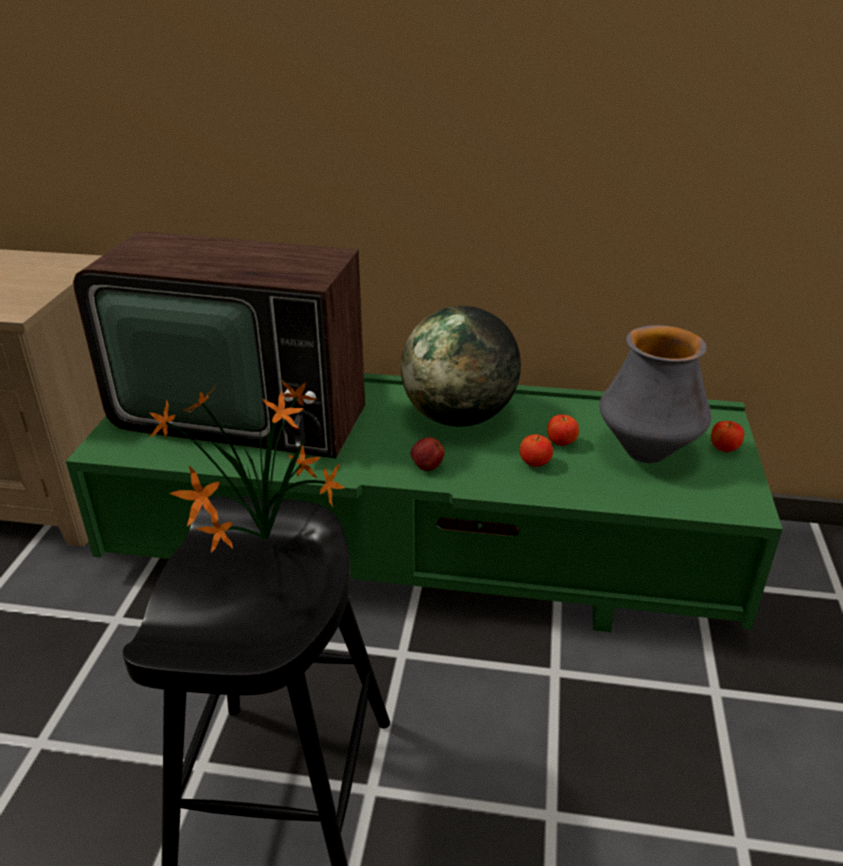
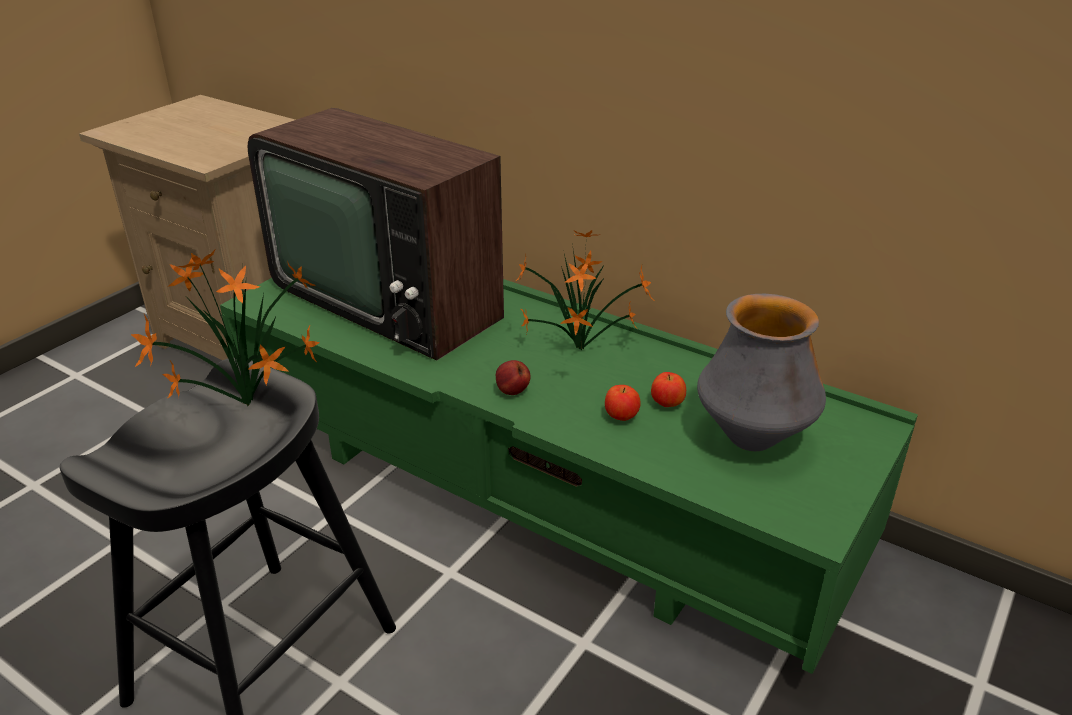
camera: 25 degrees right, 0 degrees up
globe [401,306,521,427] -> potted plant [516,230,654,351]
apple [711,421,744,452] -> none

